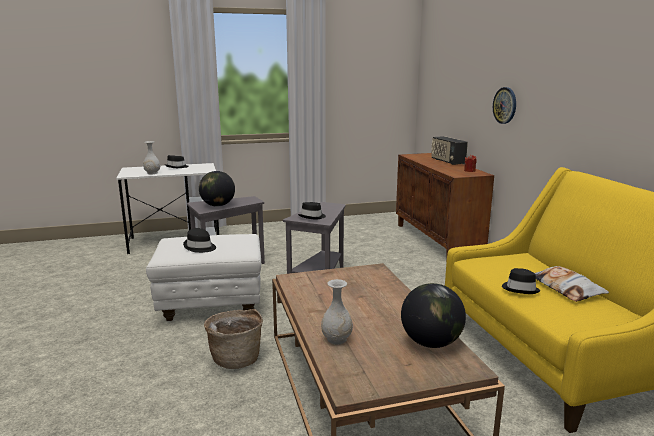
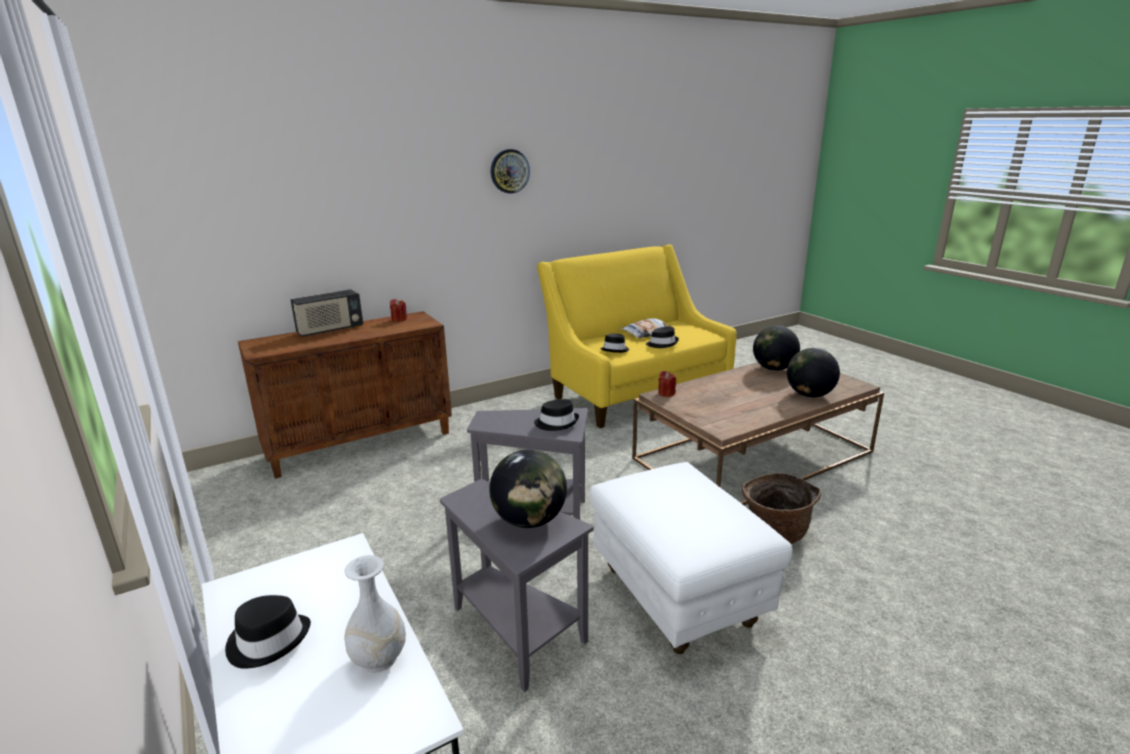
camera: 105 degrees left, 5 degrees up
black hat [183,228,216,253] -> black hat moved to [600,333,629,353]
white vase [321,279,353,345] -> globe [787,348,840,397]
wall clock [493,87,516,124] -> wall clock moved to [491,149,530,194]
none -> red candle [658,371,676,397]

